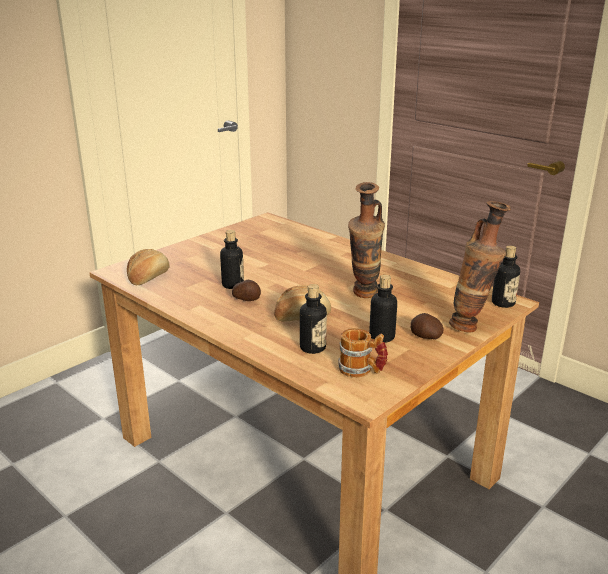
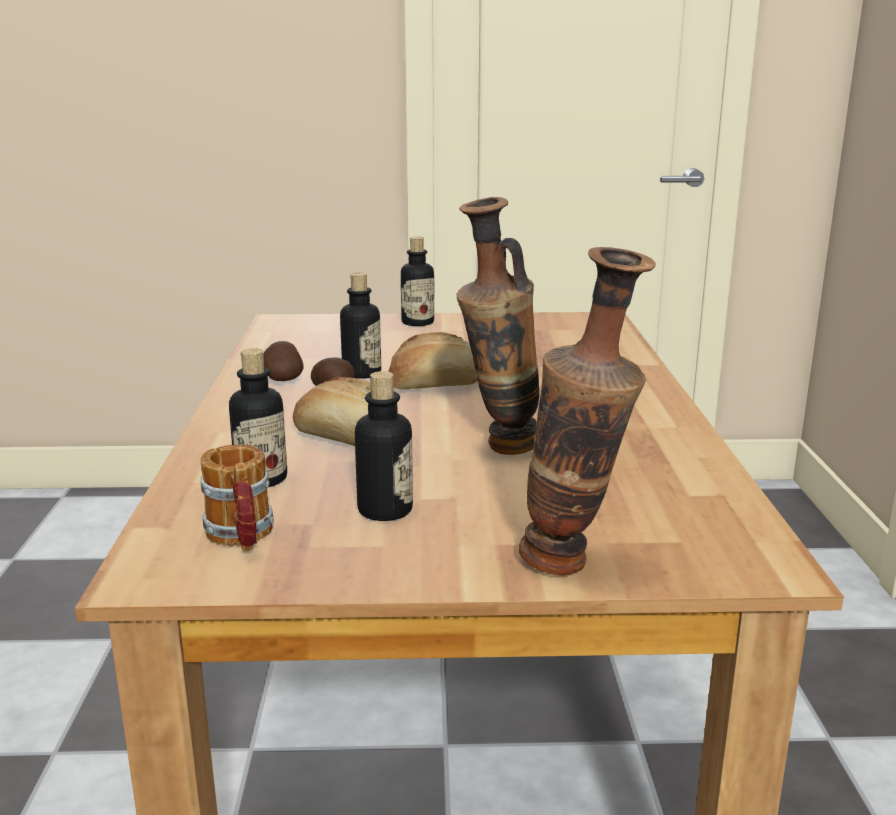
camera: 45 degrees right, 5 degrees down
bread [127,249,170,285] -> bread moved to [388,332,478,390]
potato [410,313,443,340] -> potato moved to [263,341,304,381]
bottle [492,245,520,308] -> bottle moved to [401,237,434,326]

